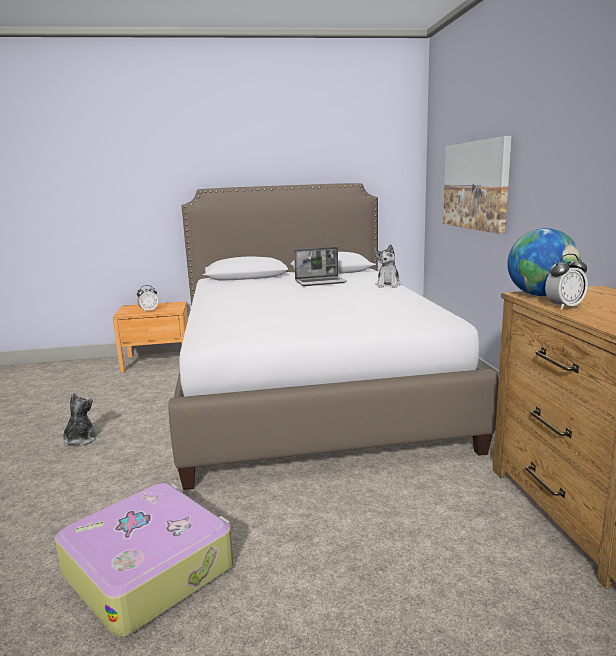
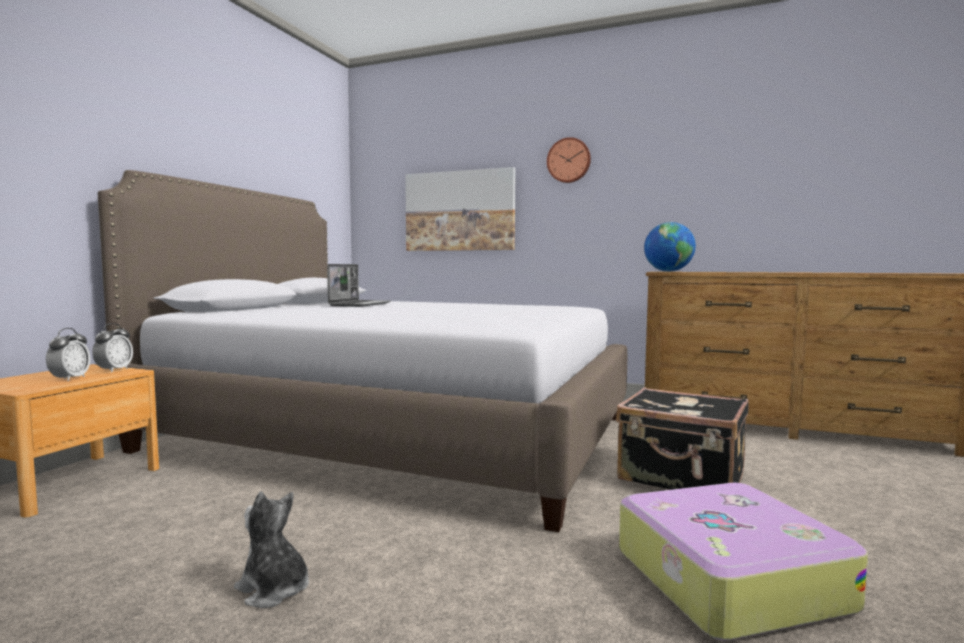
camera: 60 degrees left, 10 degrees down
plush toy [375,244,401,288] -> none
alarm clock [545,254,588,310] -> alarm clock moved to [92,323,133,372]
none -> wall clock [547,137,591,183]
none -> black suitcase [616,387,749,490]

